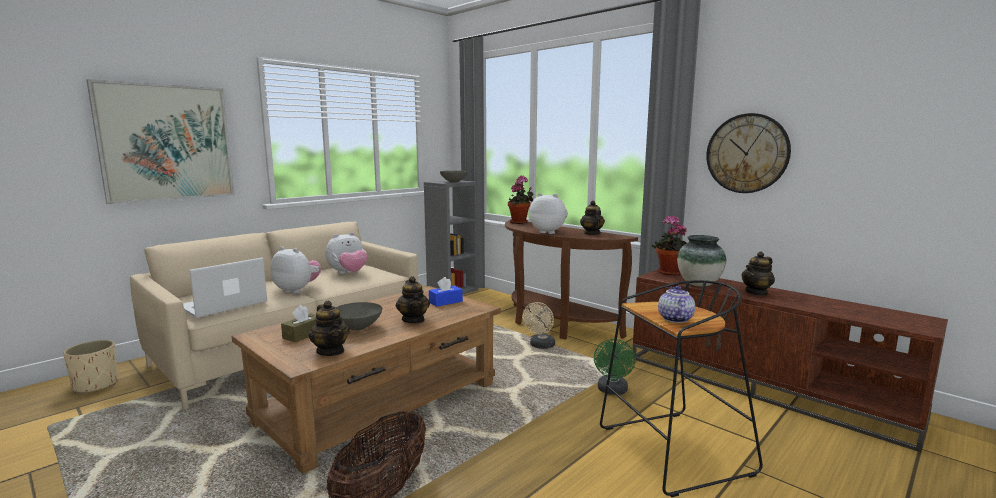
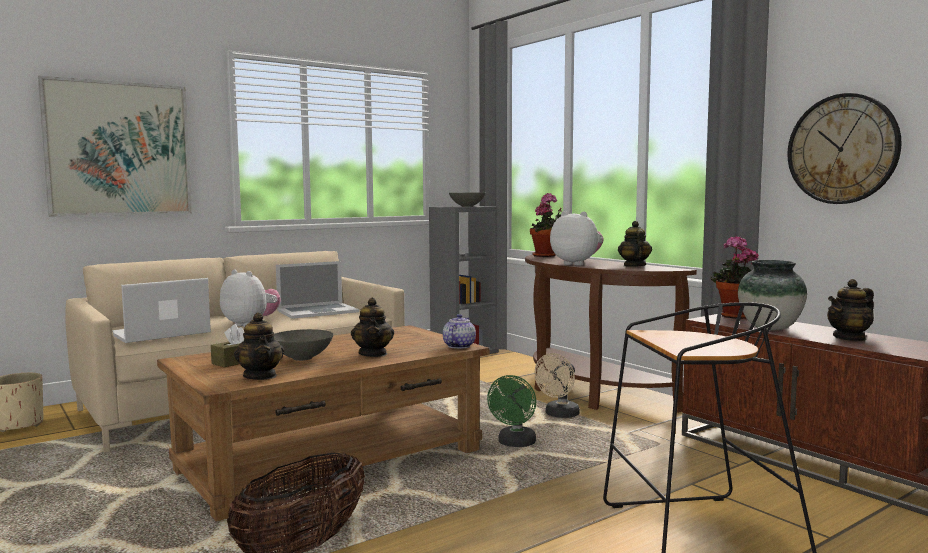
camera: 10 degrees right, 5 degrees down
plush toy [325,232,367,274] -> laptop [276,261,359,319]
blue tissue box [429,277,463,307] -> none
green fan [594,339,636,395] -> green fan moved to [487,375,536,447]
teapot [658,286,695,323] -> teapot moved to [443,314,476,349]

